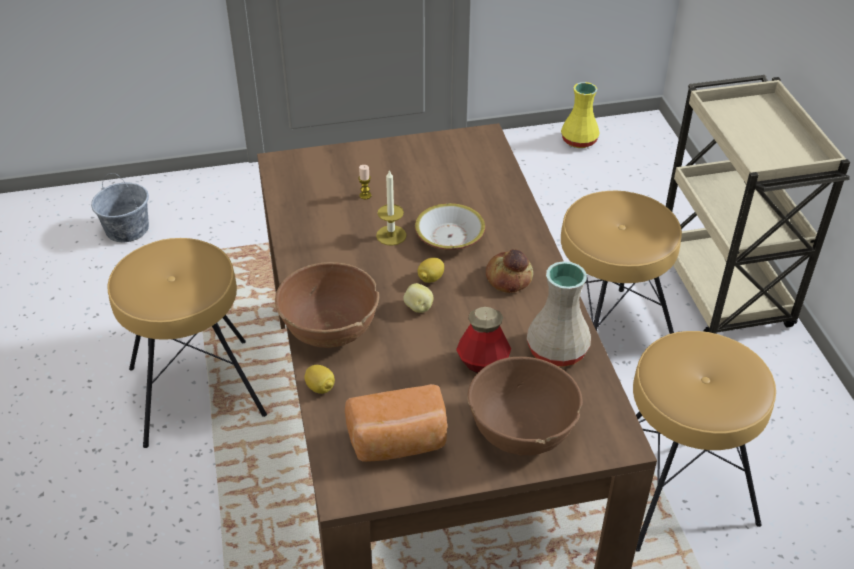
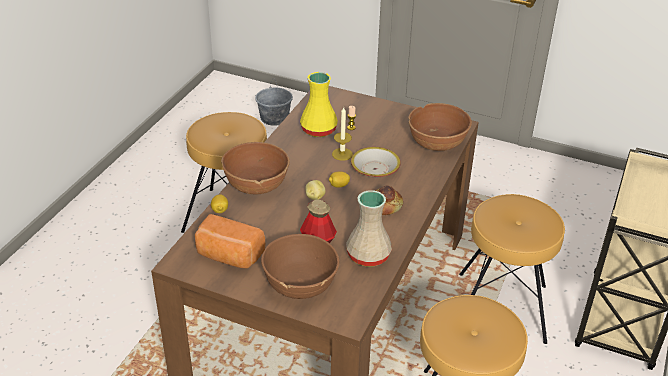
camera: 35 degrees right, 5 degrees down
yellow vase [561,82,600,148] -> yellow vase moved to [300,72,338,137]
none -> brown bowl [408,103,472,151]

